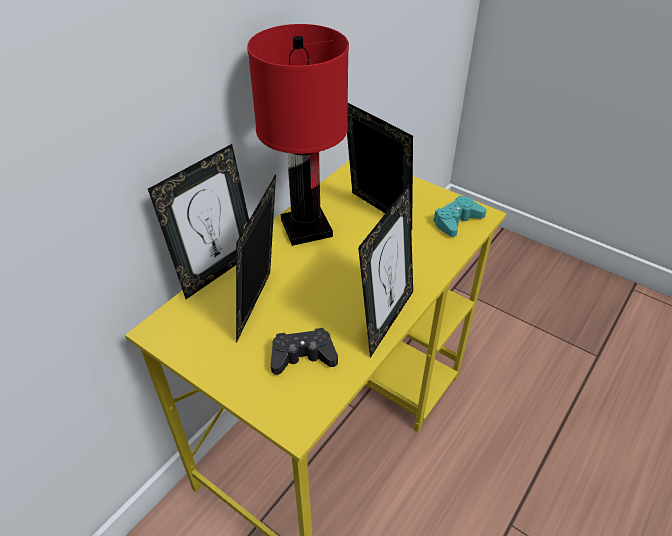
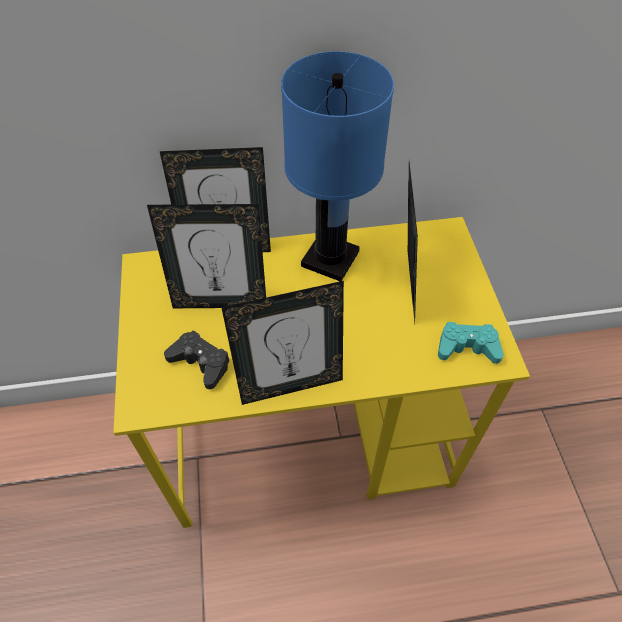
camera: 45 degrees right, 10 degrees up
picture frame [236,174,276,343] -> picture frame turned 150 degrees counterclockwise [147,204,266,308]
red table lamp [247,24,349,246] -> blue table lamp [281,51,394,281]

